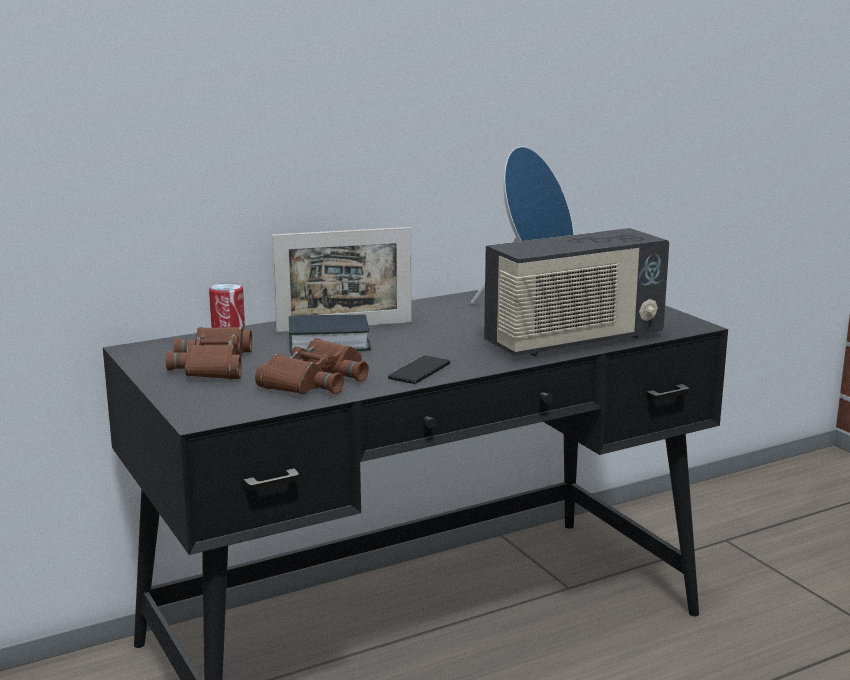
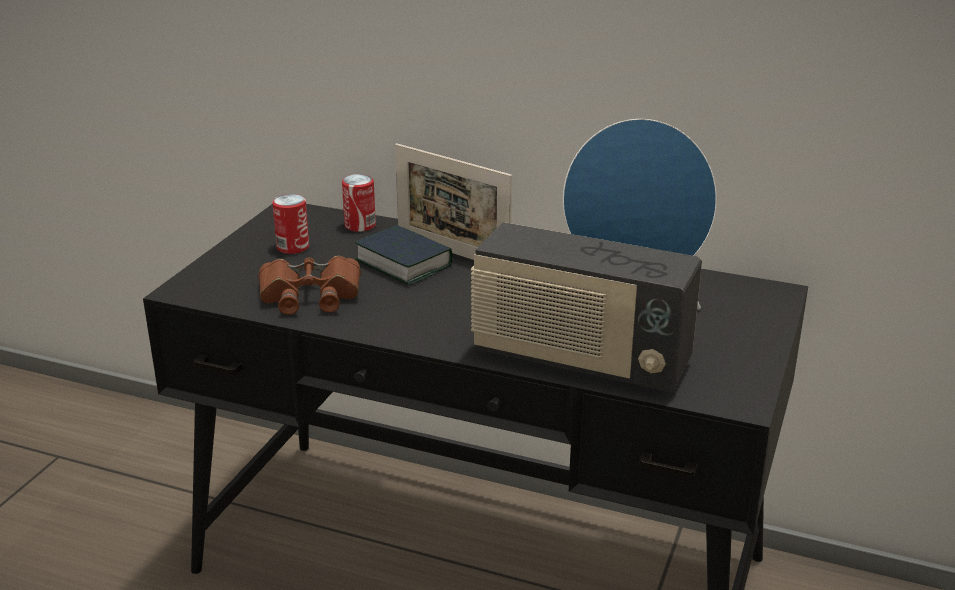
camera: 50 degrees right, 10 degrees up
brown binoculars [166,327,252,379] -> can [272,194,309,254]
phone [388,355,450,384] -> none

